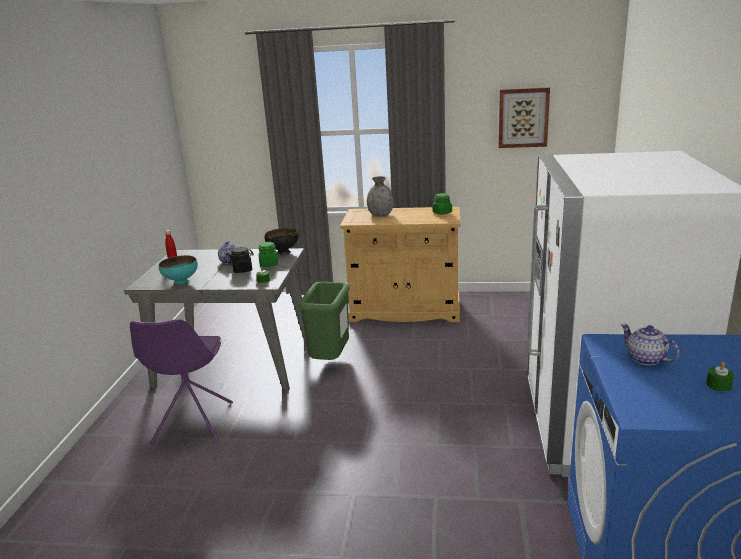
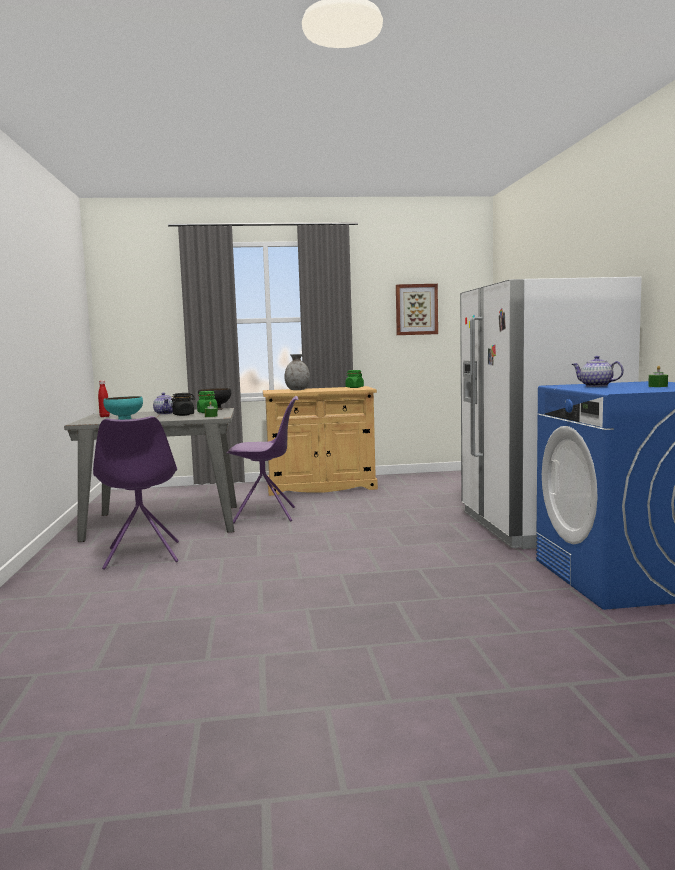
camera: 15 degrees left, 15 degrees down
green trash can [298,282,350,360] -> purple chair [226,396,299,524]

